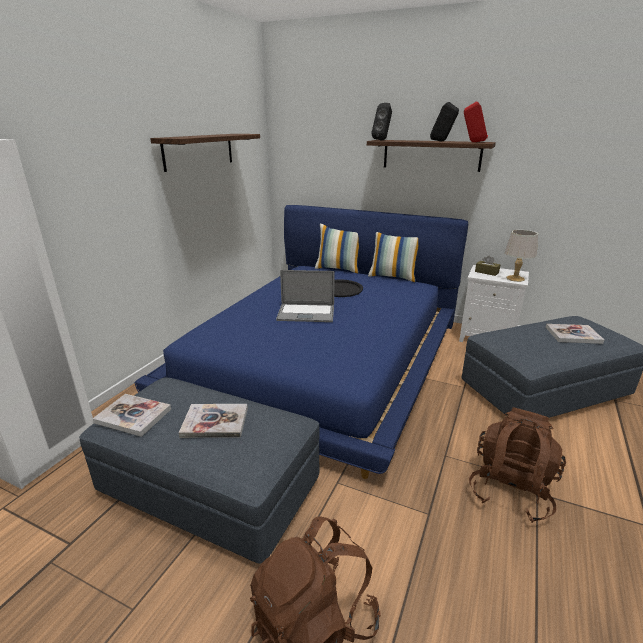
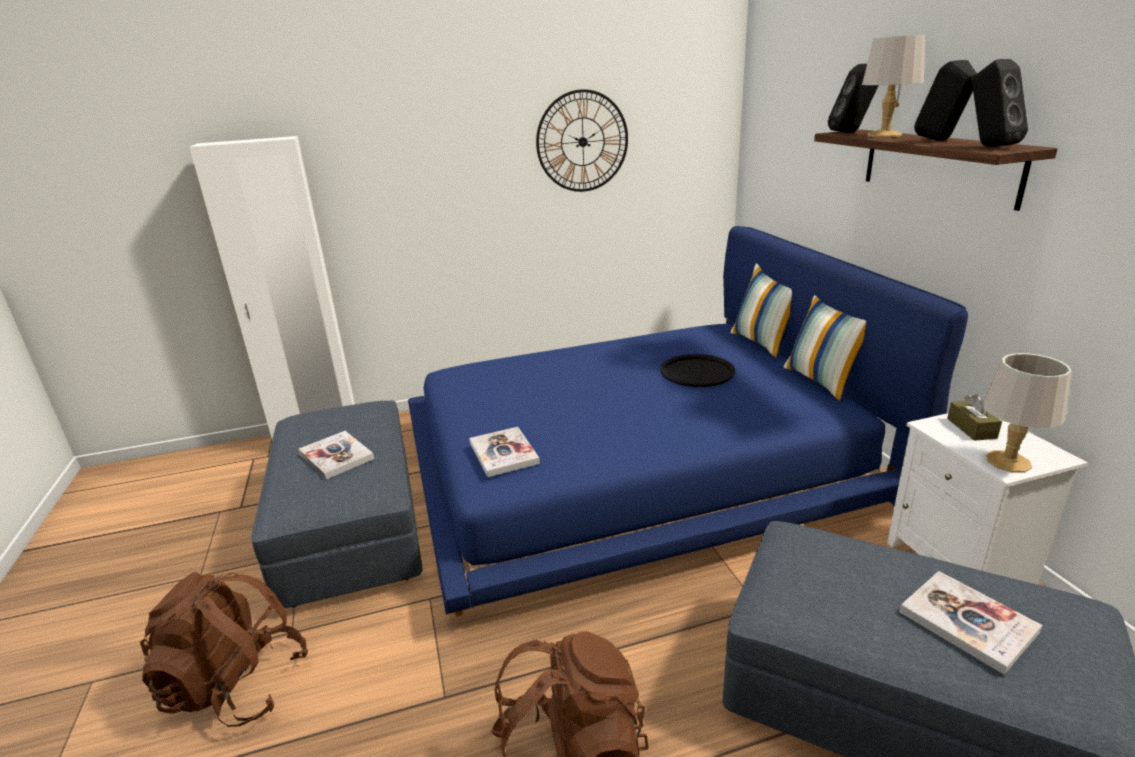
camera: 50 degrees right, 0 degrees up
book [92,394,171,437] -> book moved to [469,427,540,477]
shelf [150,134,260,172] -> wall clock [536,89,628,192]
laptop [276,270,335,322] -> none
red speaker [464,102,488,142] -> black speaker [972,59,1028,147]
none -> grey table lamp [862,35,925,137]

